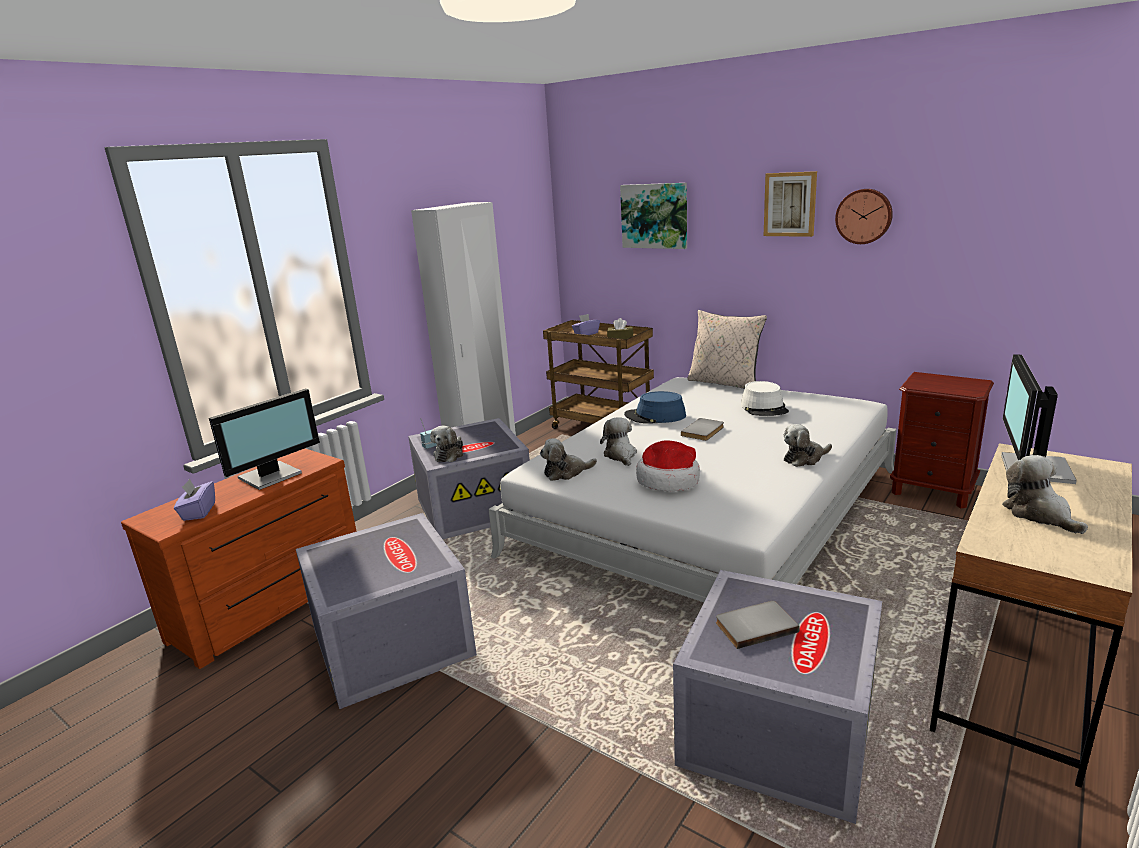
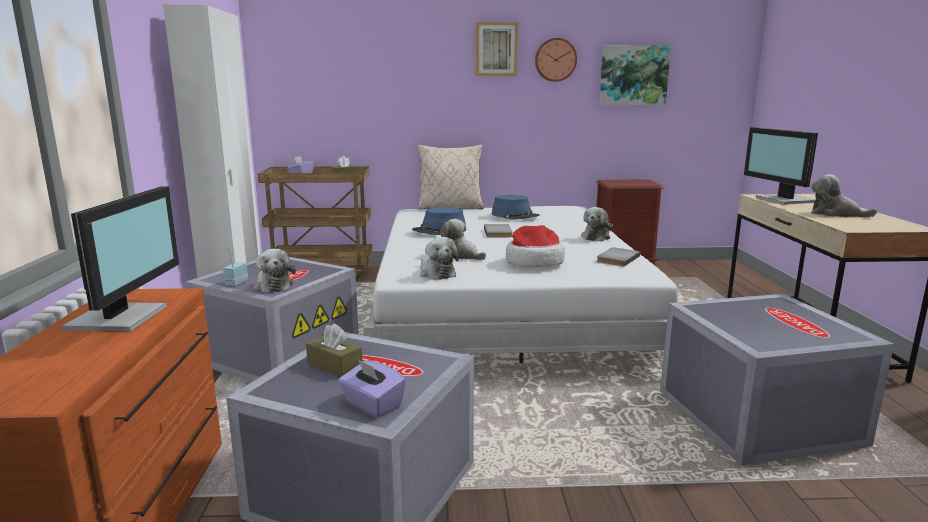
camera: 40 degrees left, 5 degrees down
purple tissue box [174,479,215,521] -> purple tissue box moved to [338,358,406,418]
plush toy [540,438,597,481] -> plush toy turned 60 degrees counterclockwise [420,237,459,280]
picture [620,183,687,249] -> picture moved to [599,45,671,105]
grey book [716,601,799,649] -> grey book moved to [596,247,640,266]
white hat [741,381,789,416] -> blue hat [492,195,540,220]
none -> brown tissue box [306,323,362,377]

